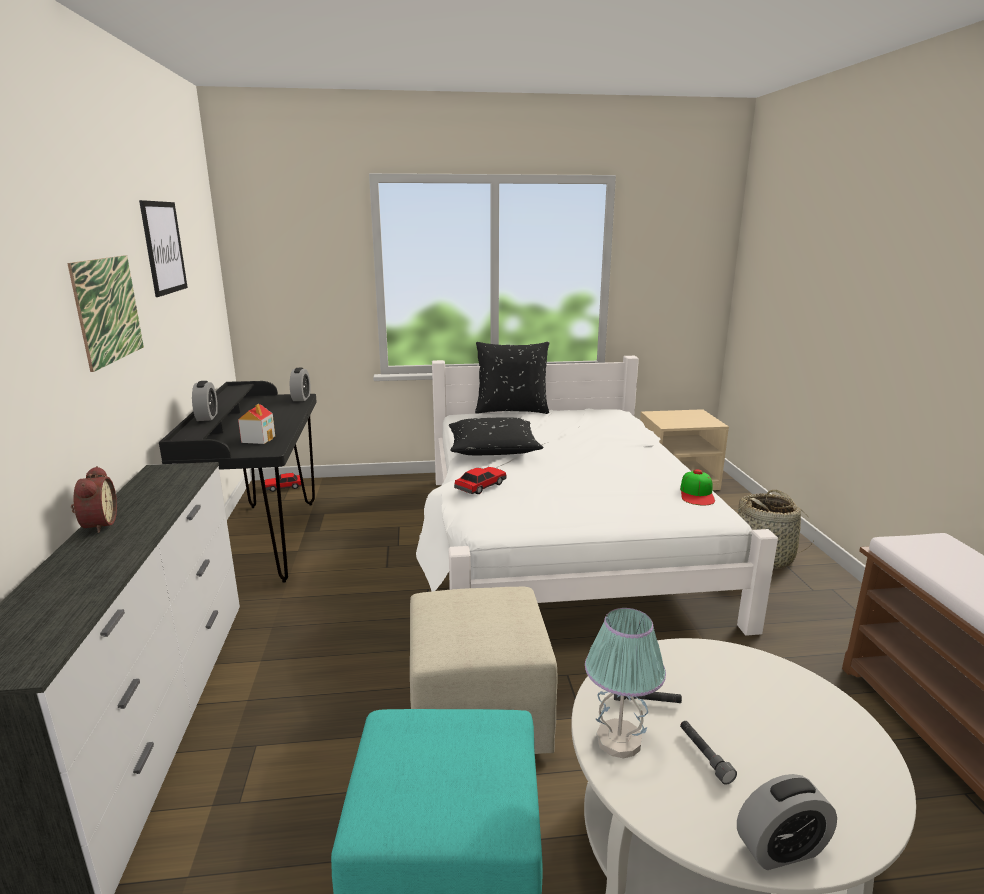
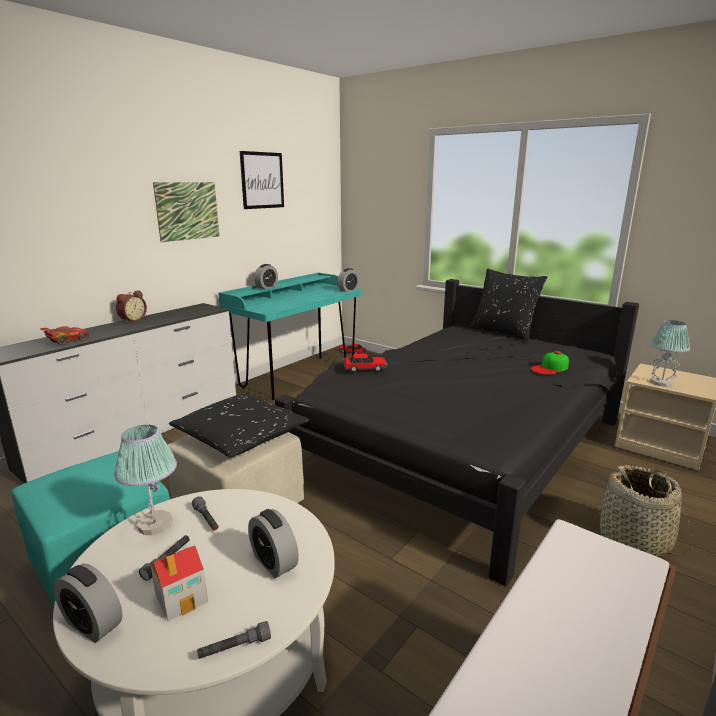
camera: 45 degrees right, 0 degrees up
black desk [159,381,317,583] -> turquoise desk [219,272,362,400]
toy house [238,404,275,444] -> toy house moved to [150,546,208,621]
white bed [416,356,778,636] -> black bed [275,279,639,587]
black pillow [449,417,543,455] -> black pillow moved to [169,394,310,458]
cap [680,469,715,505] -> cap moved to [531,351,569,375]
none -> red toy car [40,326,89,345]
none -> grey flashlight [197,621,271,659]
none -> alarm clock [248,509,299,578]
none -> table lamp [650,320,690,387]

